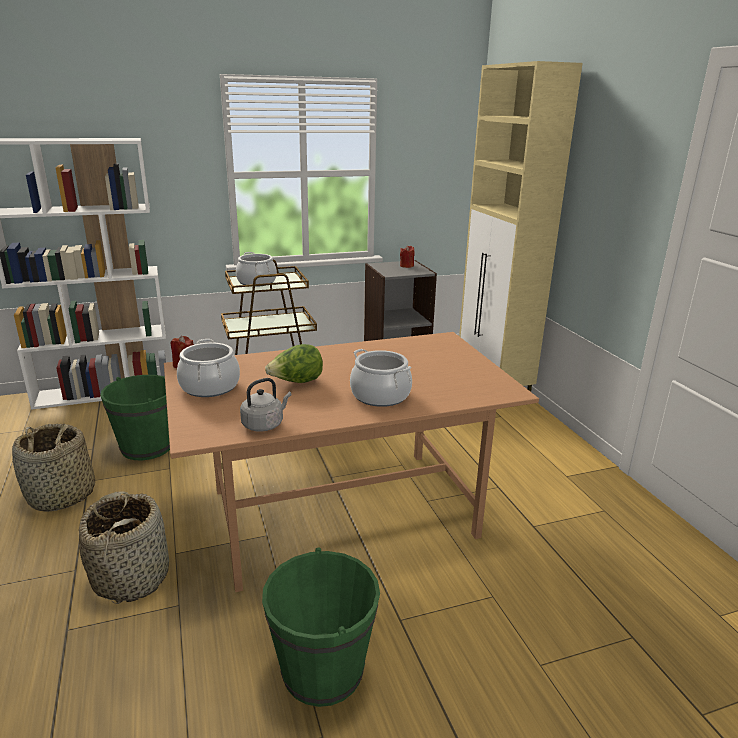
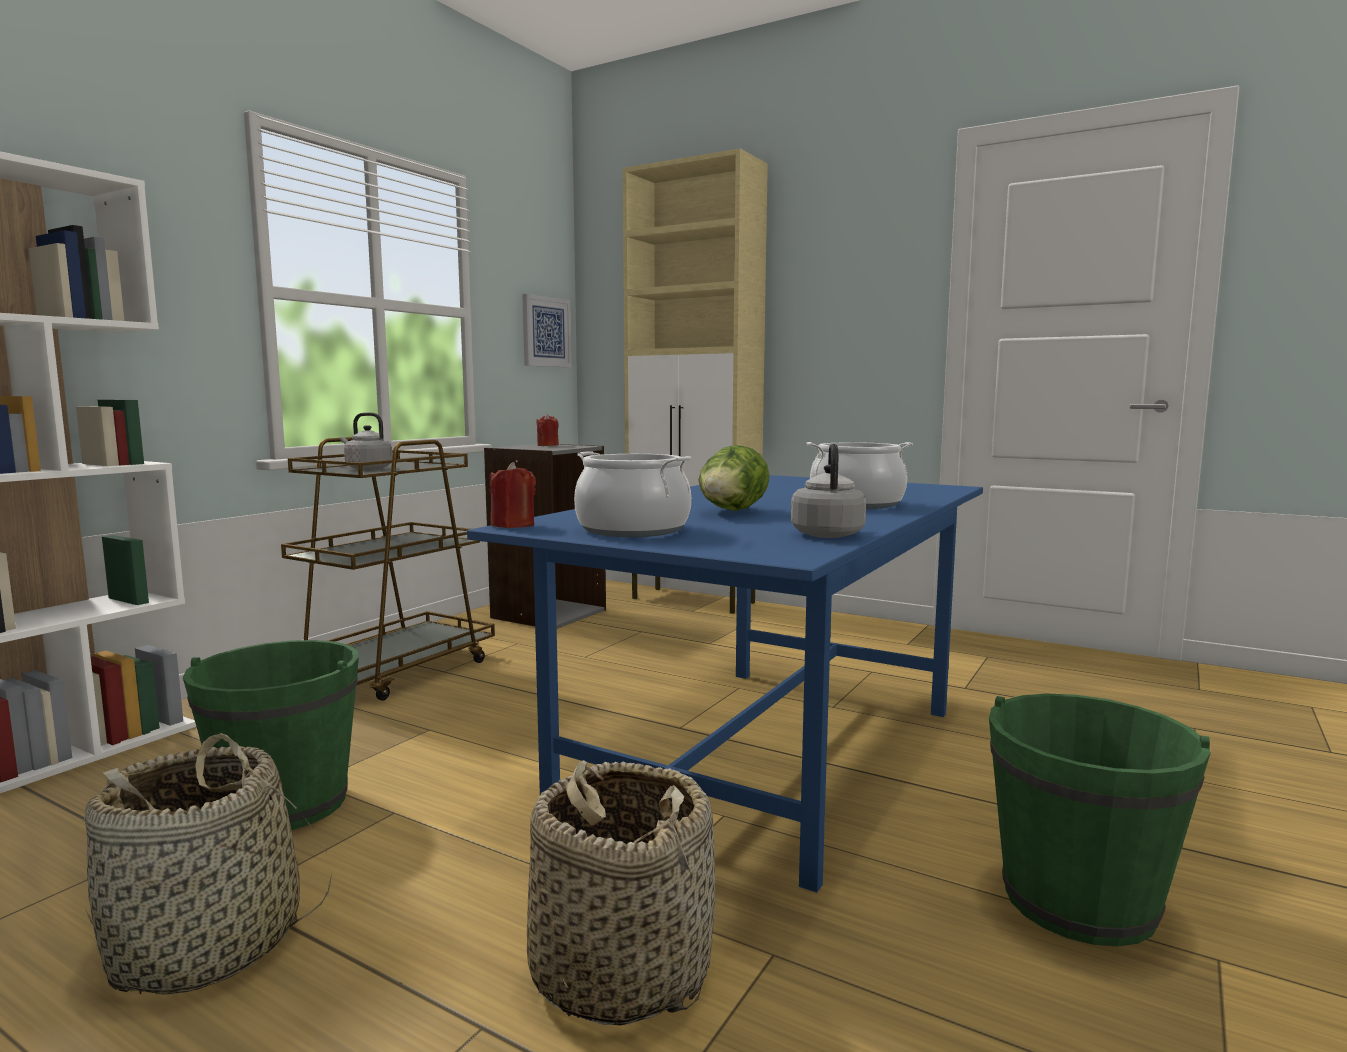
camera: 40 degrees left, 15 degrees down
brown dining table [164,332,539,592] -> blue dining table [467,475,983,893]
cooking pot [236,252,277,287] -> grey kettle [340,412,392,470]
none -> picture [522,294,572,367]

